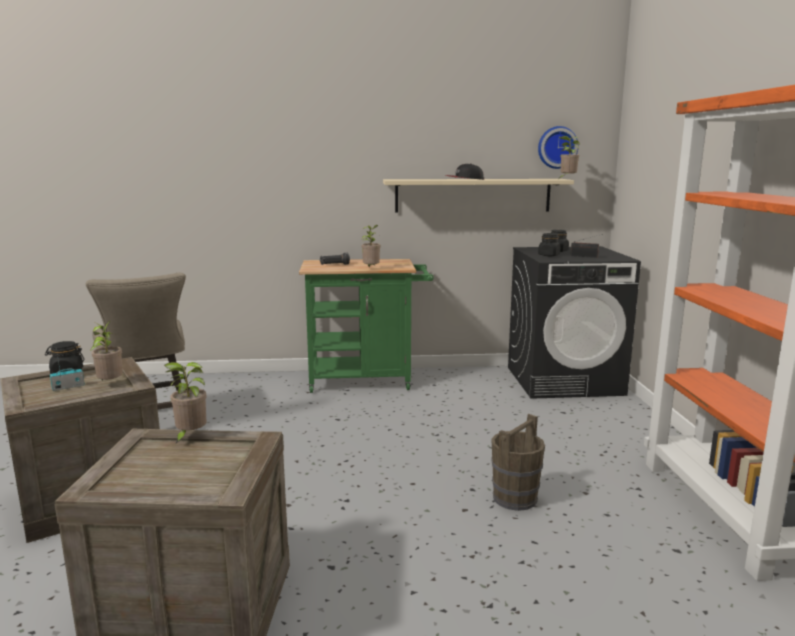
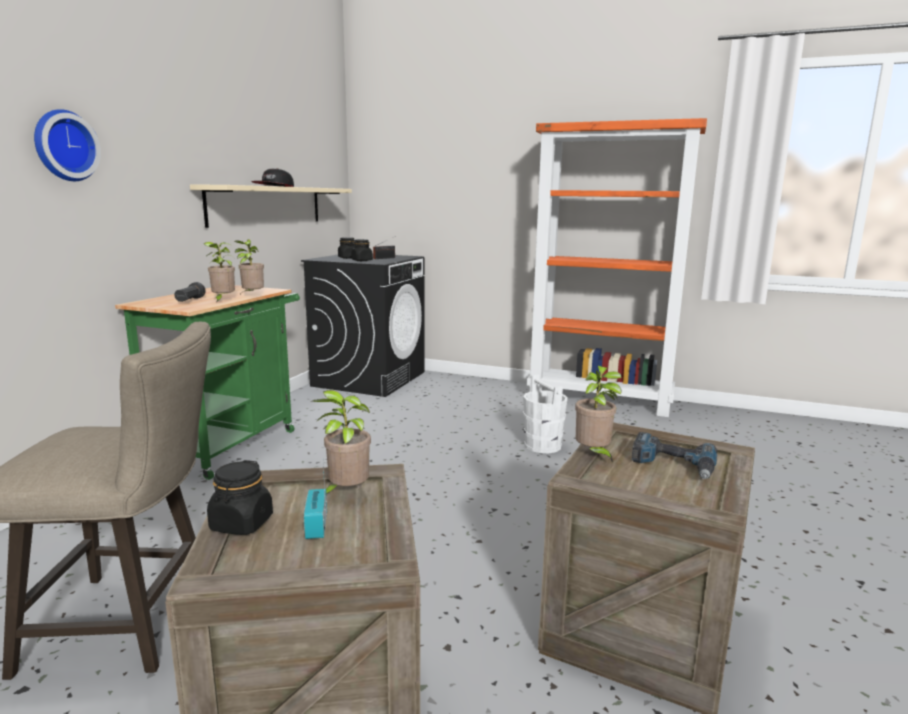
camera: 65 degrees left, 0 degrees up
brown bucket [491,414,545,511] -> white bucket [523,375,568,453]
wall clock [538,126,579,169] -> wall clock moved to [34,109,101,181]
potted plant [559,136,580,178] -> potted plant moved to [204,242,235,303]
none -> power drill [632,432,717,479]

